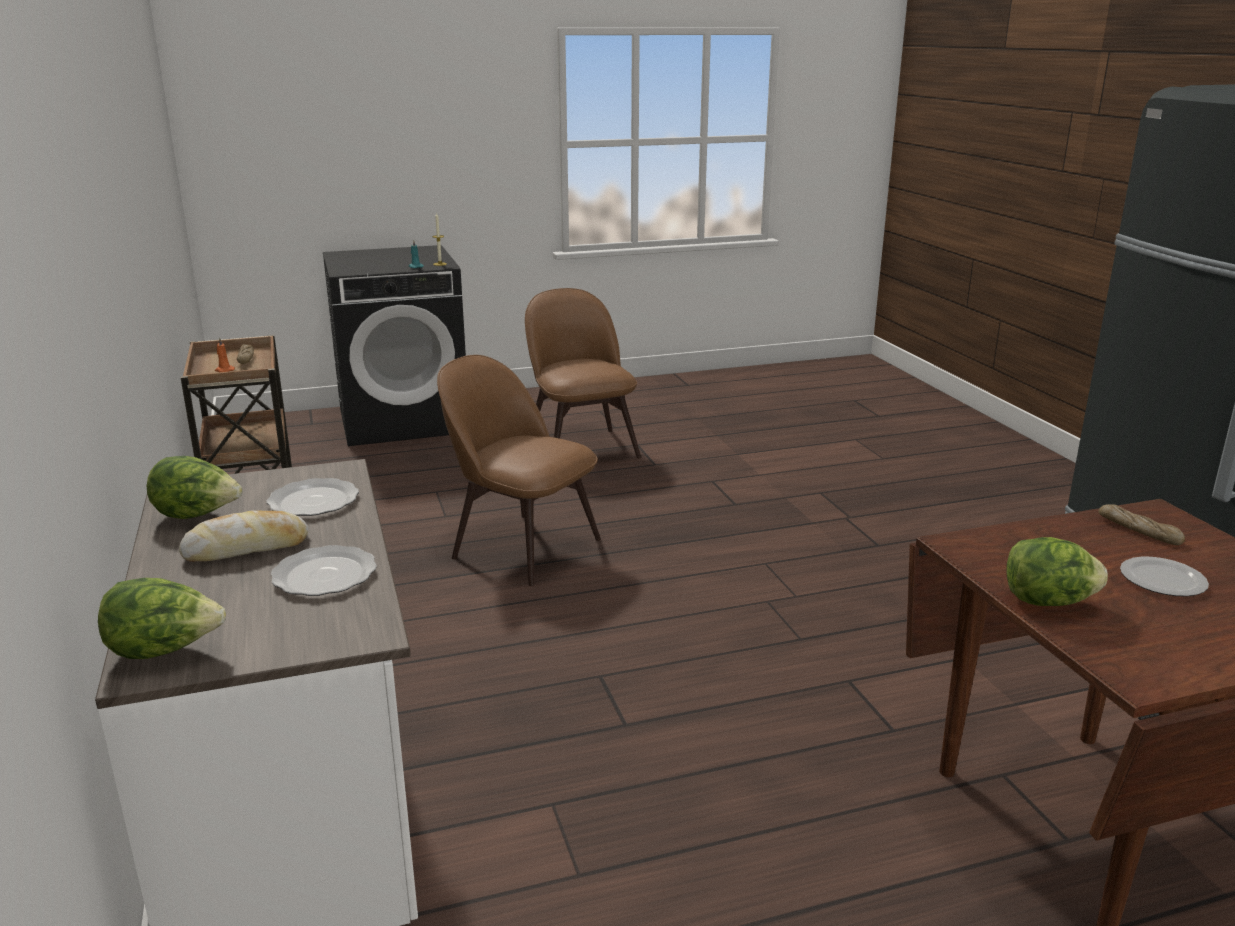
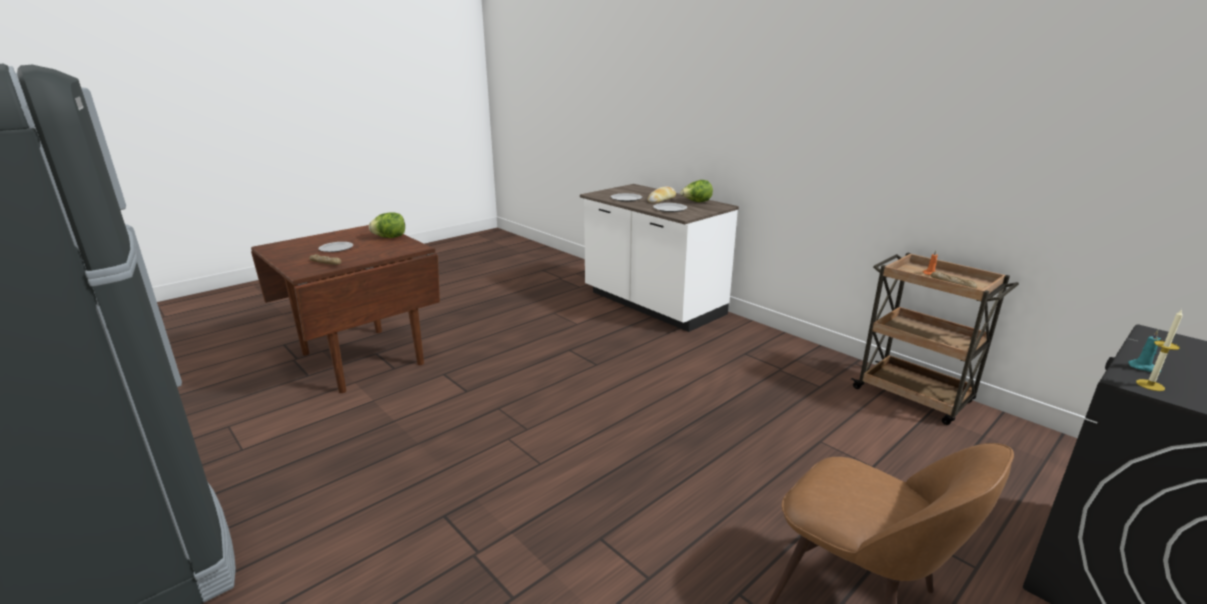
camera: 155 degrees right, 0 degrees up
lettuce [98,578,226,659] -> none
brown chair [437,355,601,586] -> none

